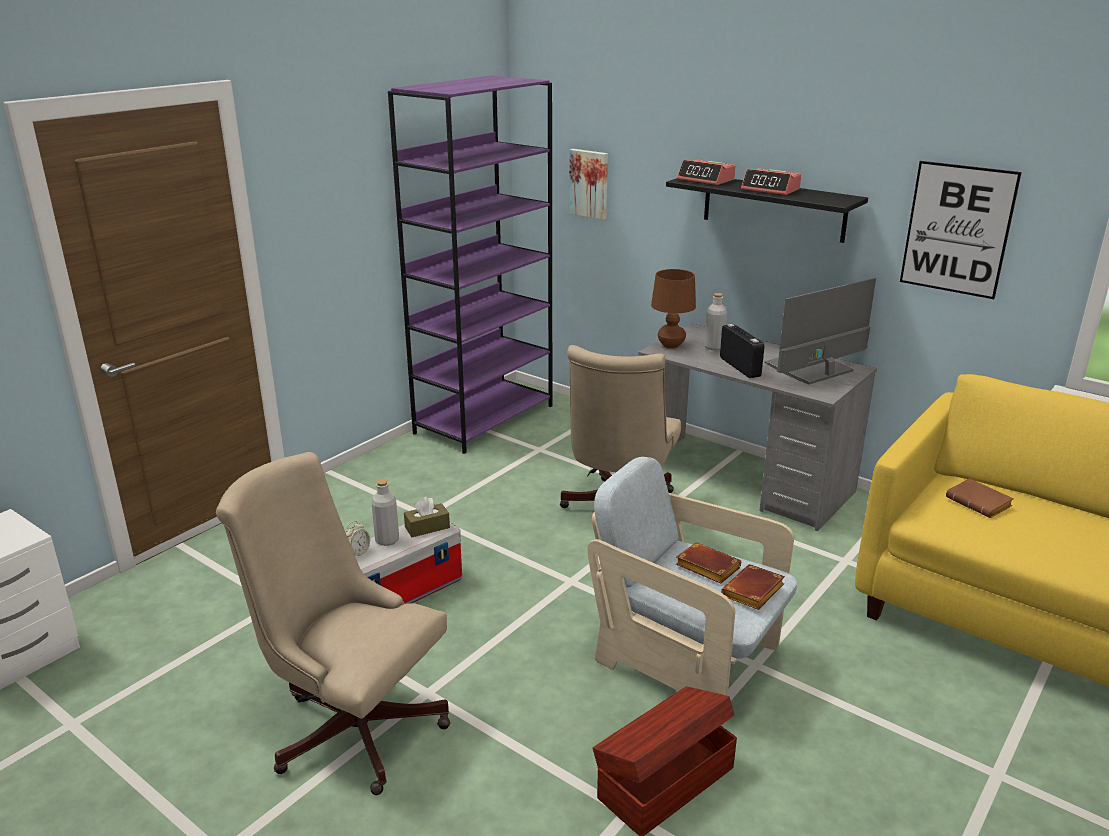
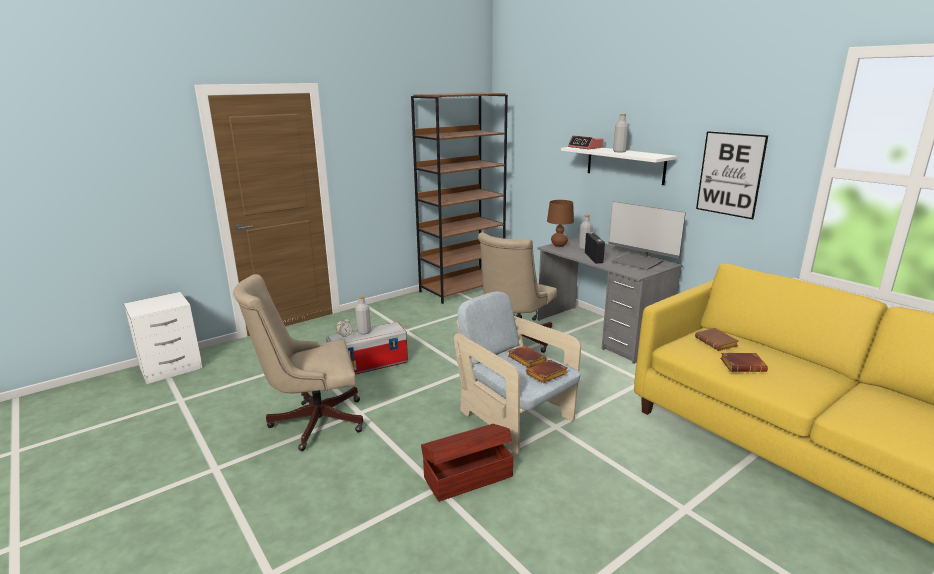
camera: 15 degrees right, 5 degrees down
beige office chair [216,452,450,795] -> beige office chair turned 60 degrees counterclockwise [233,274,363,451]
purple bookcase [388,76,552,454] -> brown bookcase [411,93,508,304]
brown tissue box [404,497,450,537] -> none
picture [569,149,608,220] -> none
black shelf [666,178,868,243] -> white shelf [561,147,678,185]
alarm clock [741,168,801,195] -> grey bottle [613,114,629,152]
monitor [764,278,876,384] -> monitor turned 120 degrees counterclockwise [609,201,686,270]
none -> brown book [721,353,768,372]

